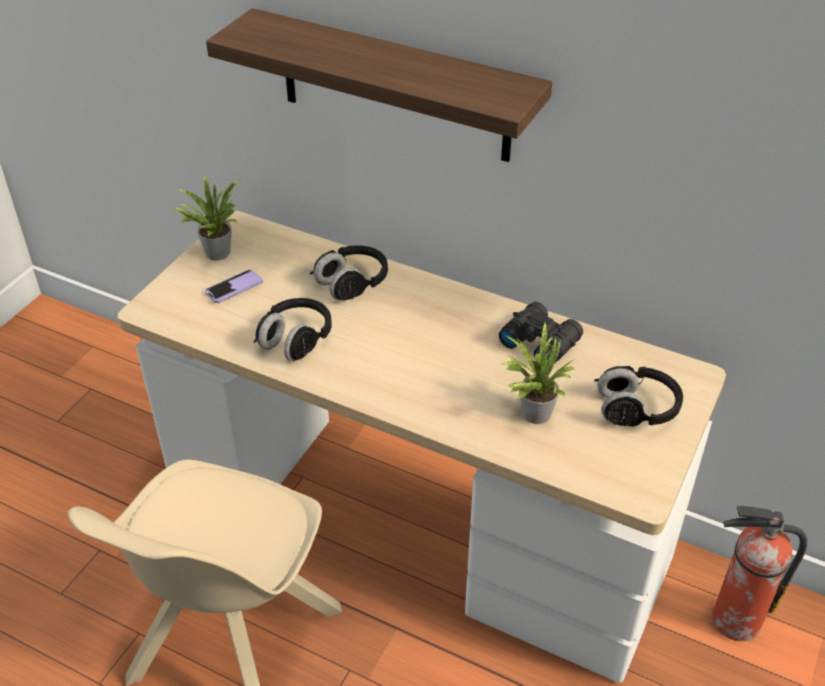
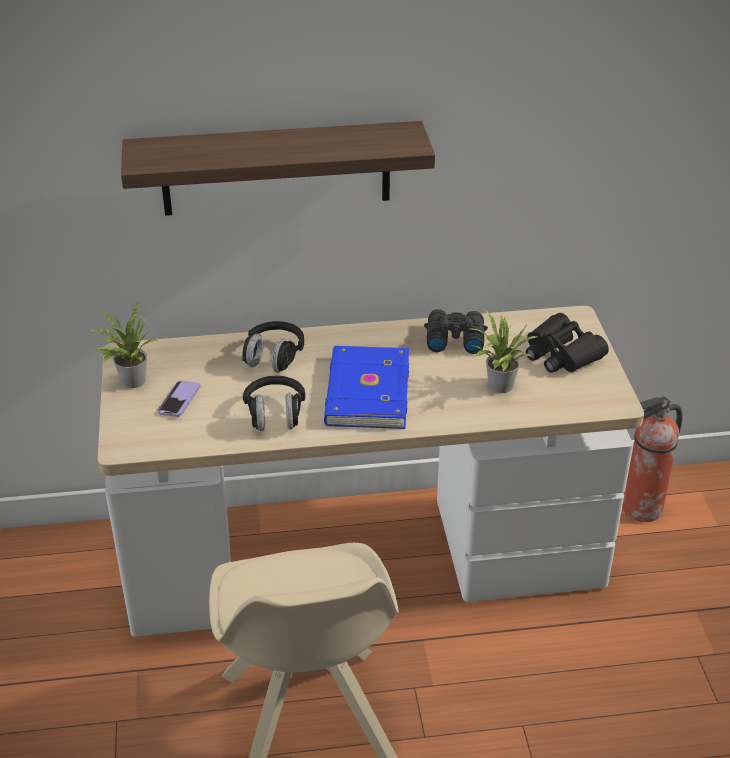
camera: 35 degrees left, 5 degrees down
black headphones [595,366,683,426] -> black binoculars [526,313,609,373]
none -> blue book [324,346,409,429]

